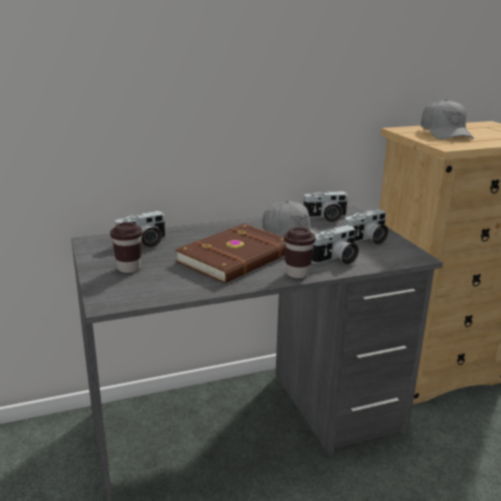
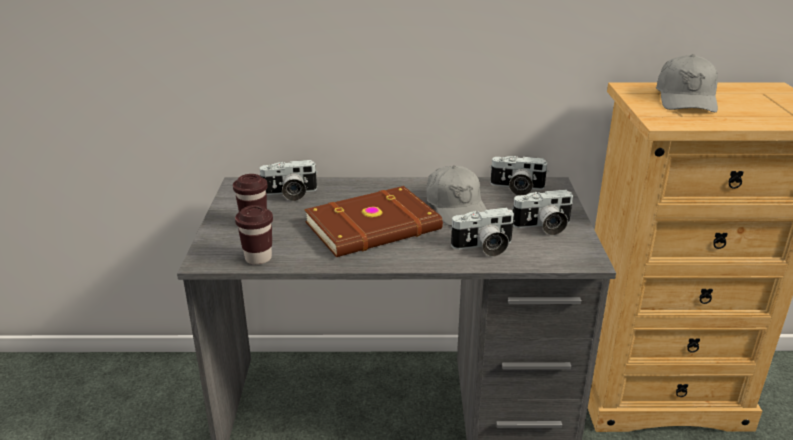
camera: 20 degrees right, 5 degrees up
brown cup [284,227,316,278] -> brown cup moved to [235,205,273,265]

